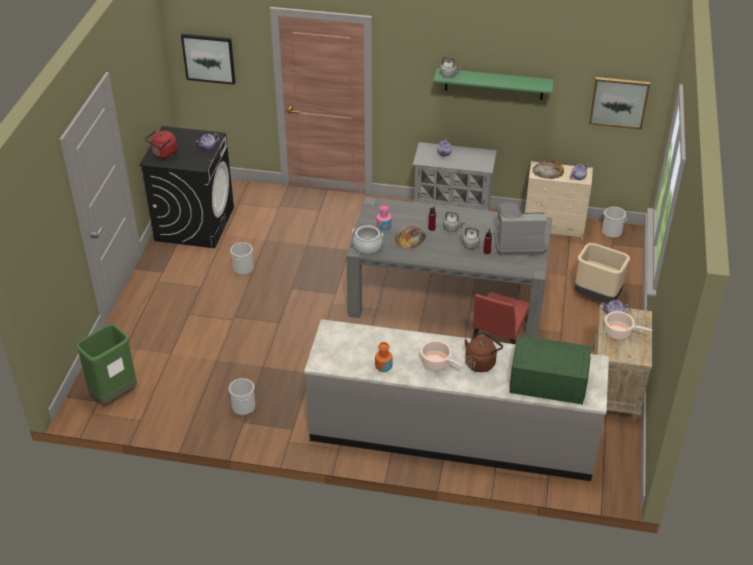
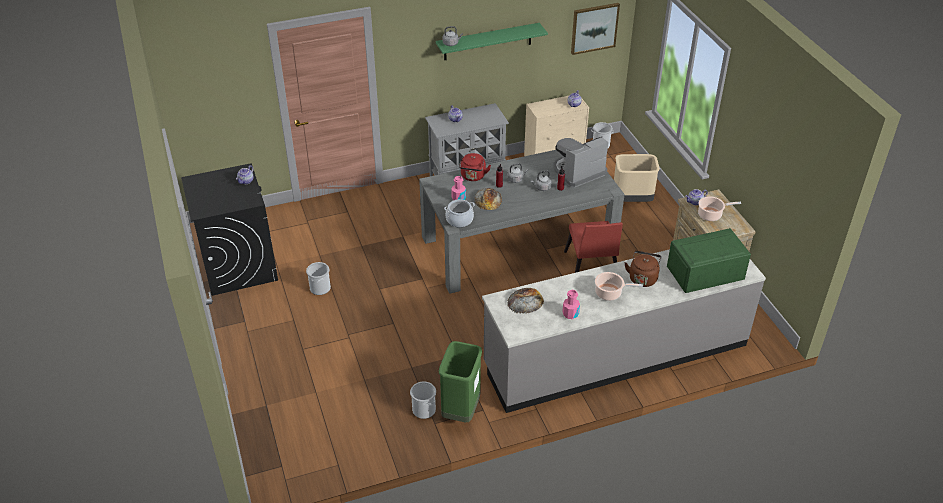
camera: 30 degrees left, 0 degrees up
green trash can [76,324,137,404] -> green trash can moved to [439,341,482,422]
red kettle [145,131,177,159] -> red kettle moved to [459,153,491,181]
picture [181,34,236,85] -> none
orange bottle [375,342,393,372] -> pink bottle [562,290,580,319]
bread [532,160,564,179] -> bread moved to [507,288,544,314]

